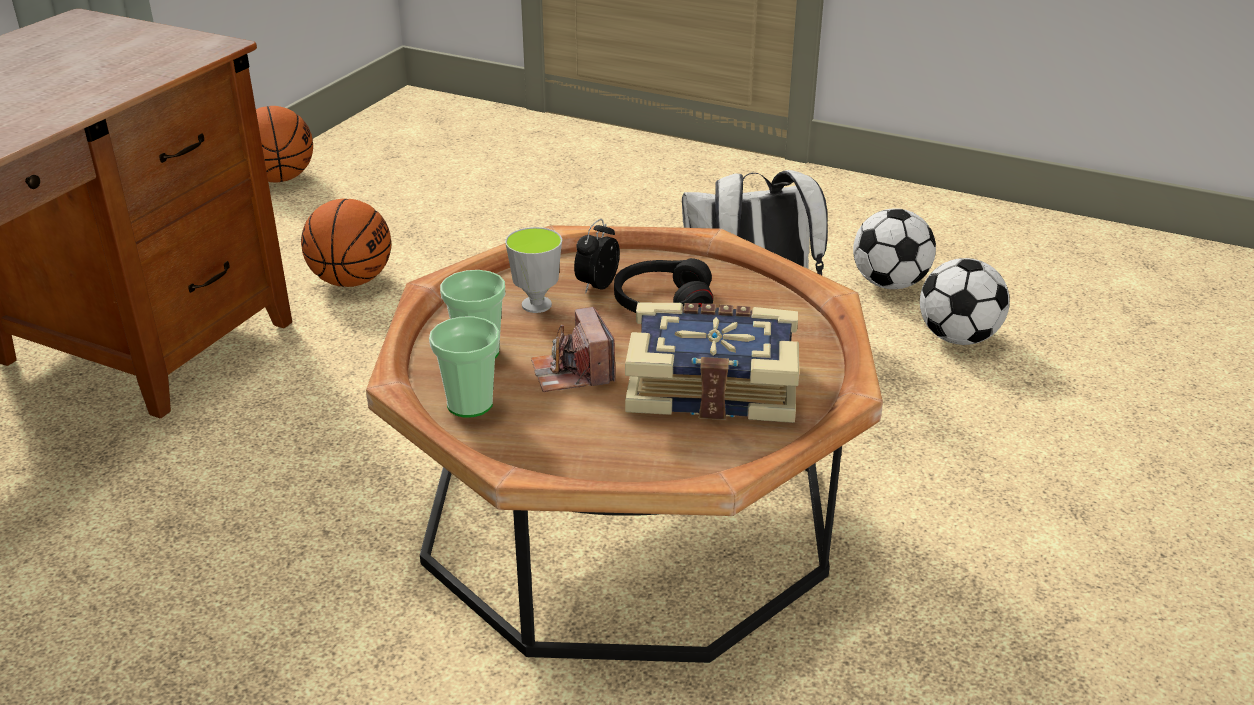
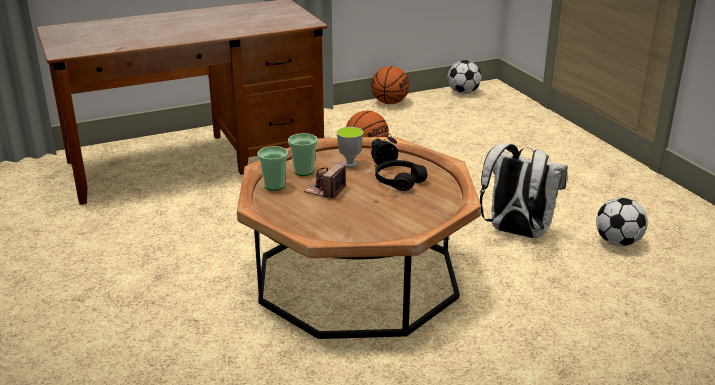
camera: 40 degrees right, 5 degrees down
book [625,303,799,423] -> none
football [920,258,1010,345] -> football moved to [448,60,481,94]

